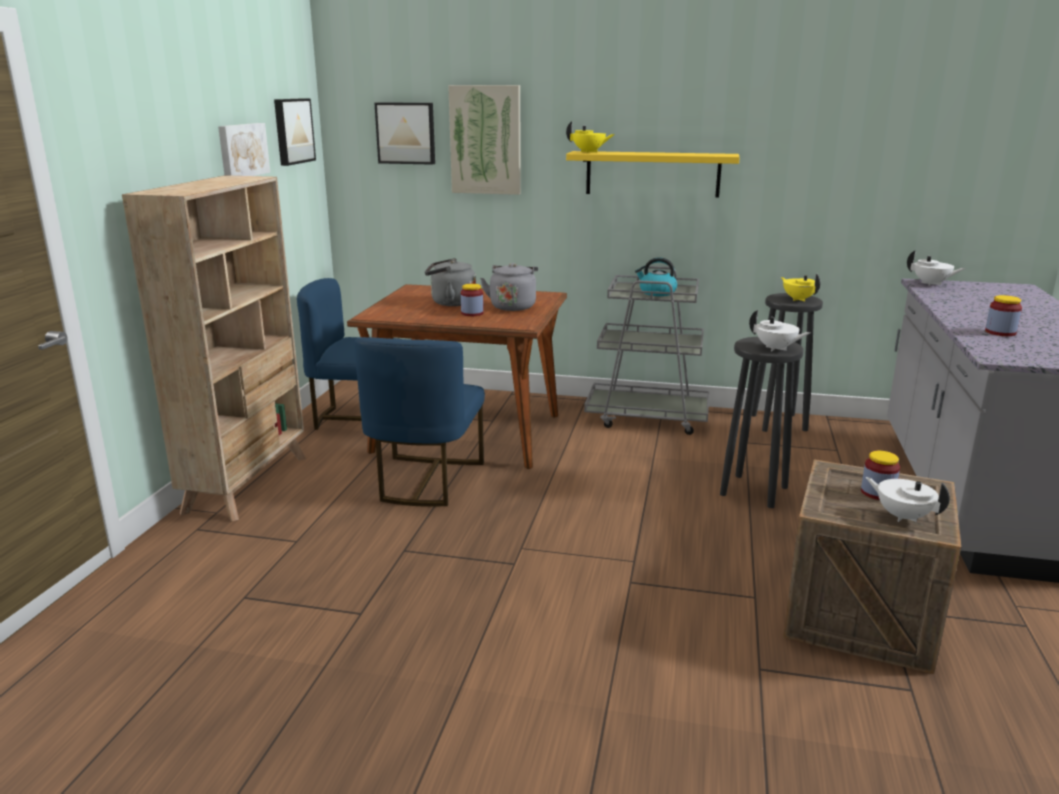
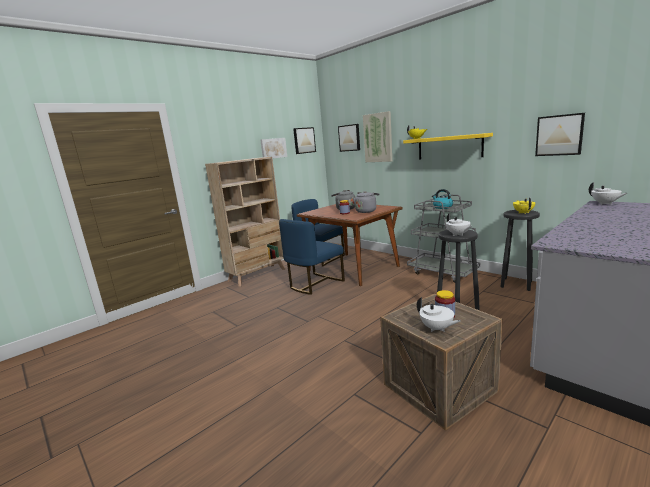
camera: 35 degrees right, 5 degrees down
white teapot [866,477,950,522] -> white teapot turned 150 degrees clockwise [417,297,460,332]
jar [985,295,1022,336] -> none
none -> picture [535,113,585,156]

